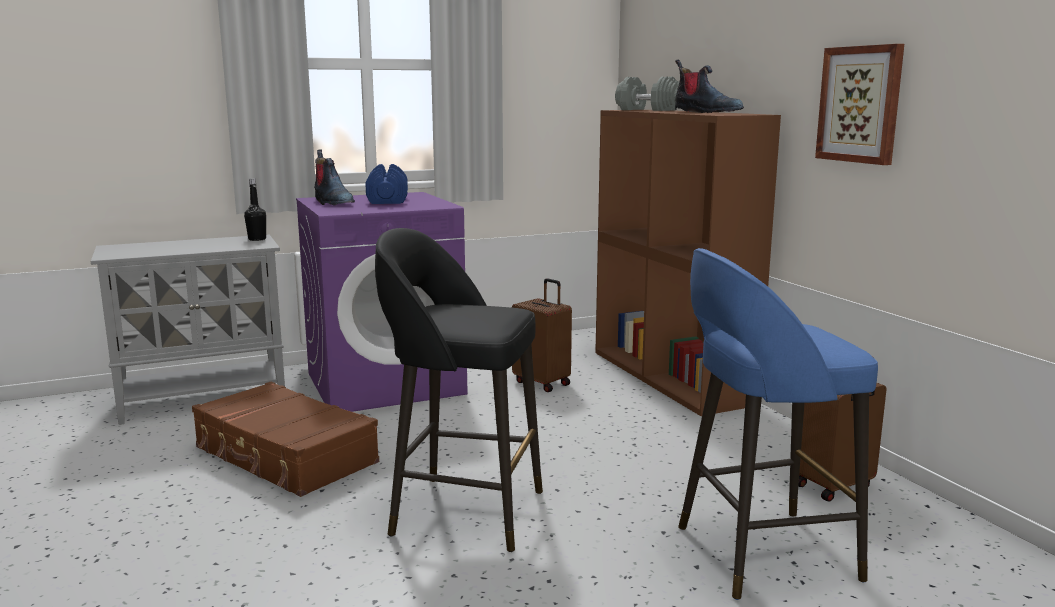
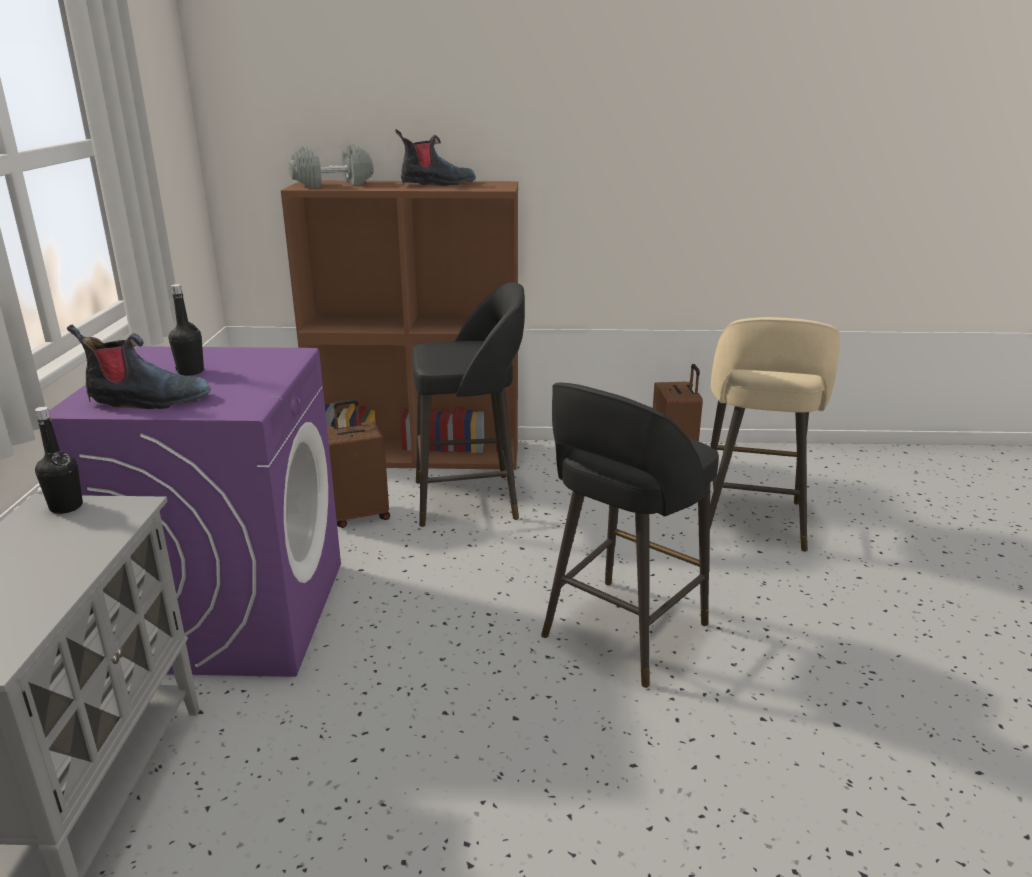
camera: 65 degrees left, 10 degrees up
brown suitcase [192,382,379,497] -> none
blue dumbbell [365,164,408,204] -> black bottle [169,284,204,376]
blue stool [678,248,878,600] -> beige stool [710,317,840,552]
picture [815,44,904,165] -> none
none -> black stool [412,282,525,527]

